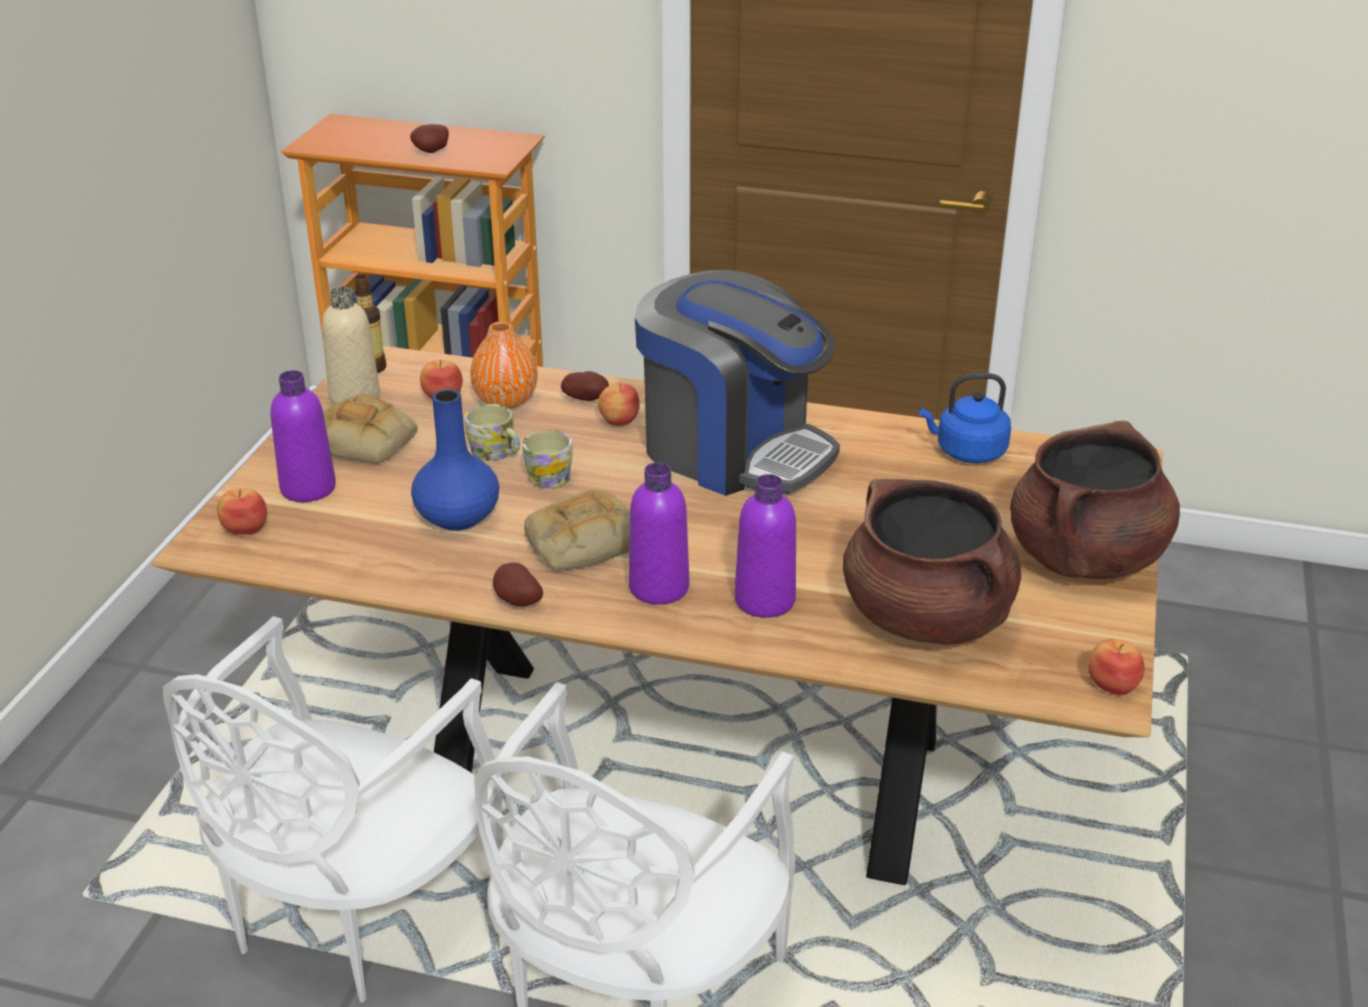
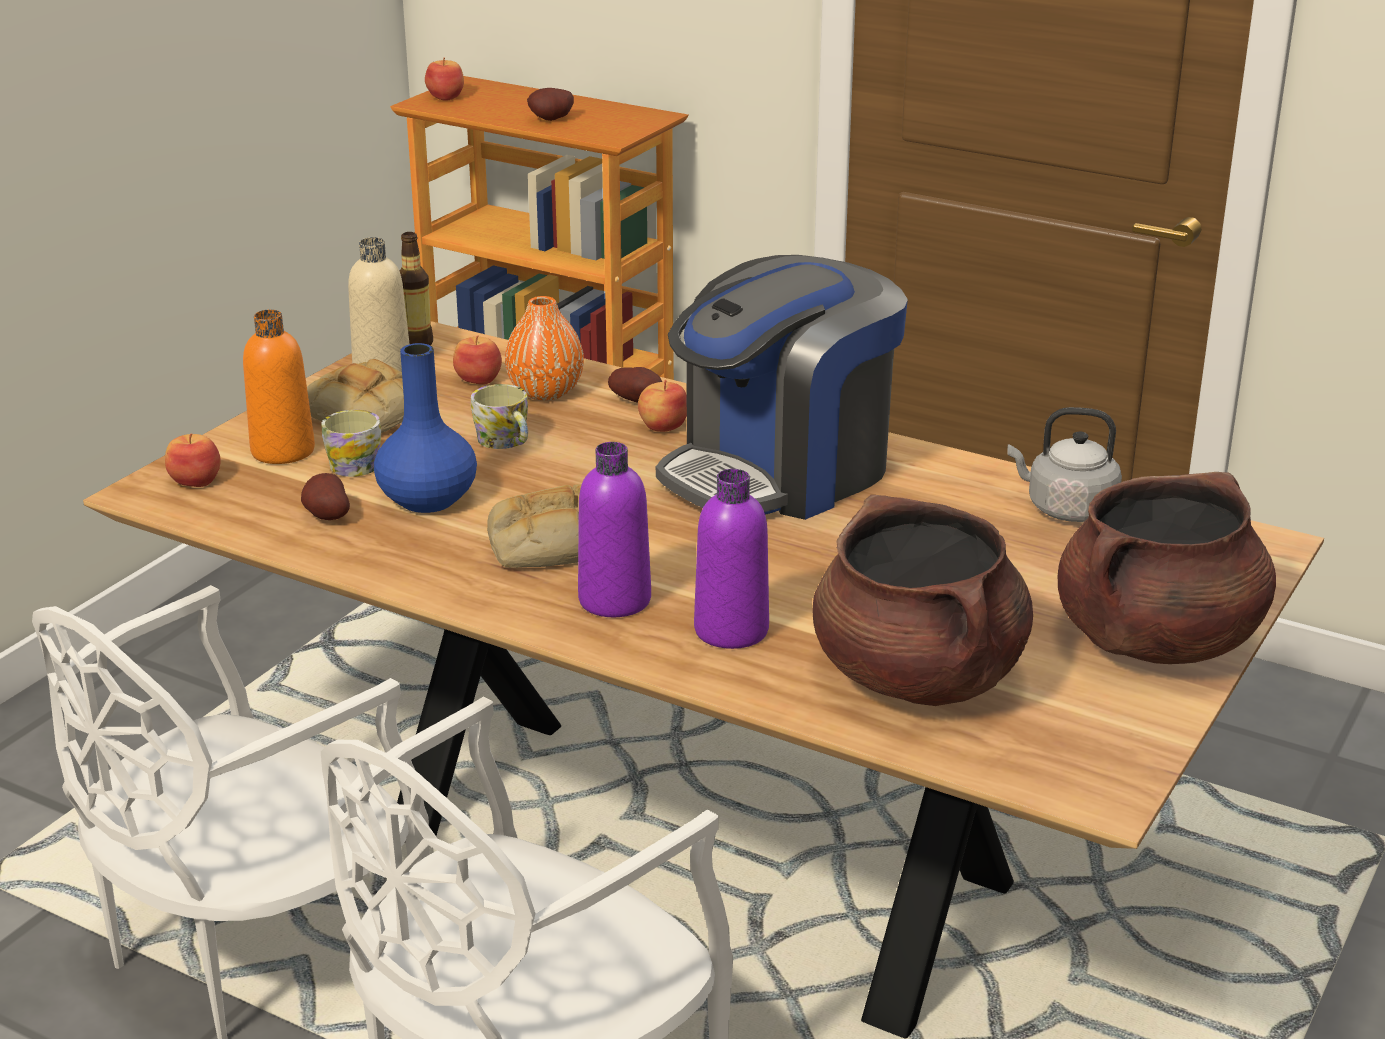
camera: 15 degrees right, 5 degrees down
purple bottle [271,370,336,502] -> orange bottle [243,310,315,464]
potato [493,563,543,607] -> potato moved to [301,473,350,520]
mug [523,430,573,489] -> mug moved to [322,410,381,477]
coffee machine [635,270,840,496] -> coffee machine turned 90 degrees clockwise [656,255,908,520]
blue kettle [919,373,1011,463] -> grey kettle [1007,407,1122,522]
apple [1088,639,1145,695] -> apple moved to [425,58,464,101]

